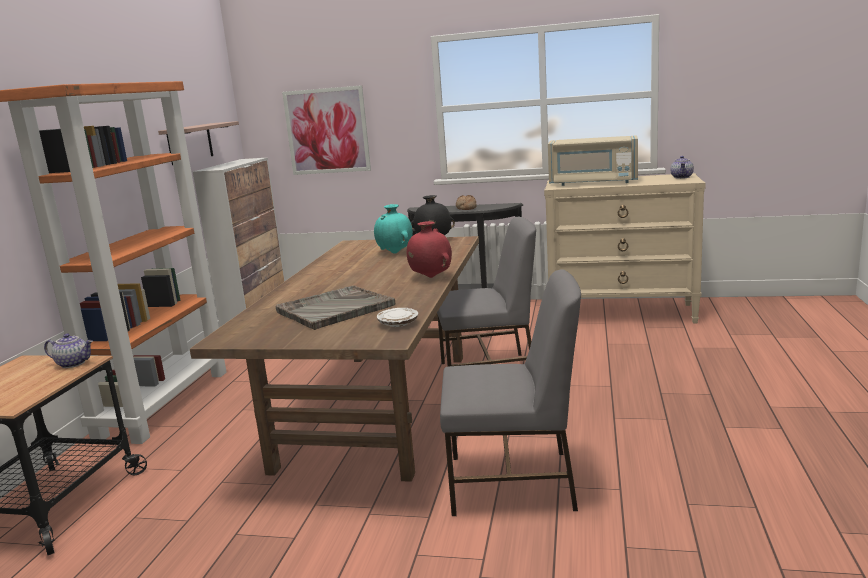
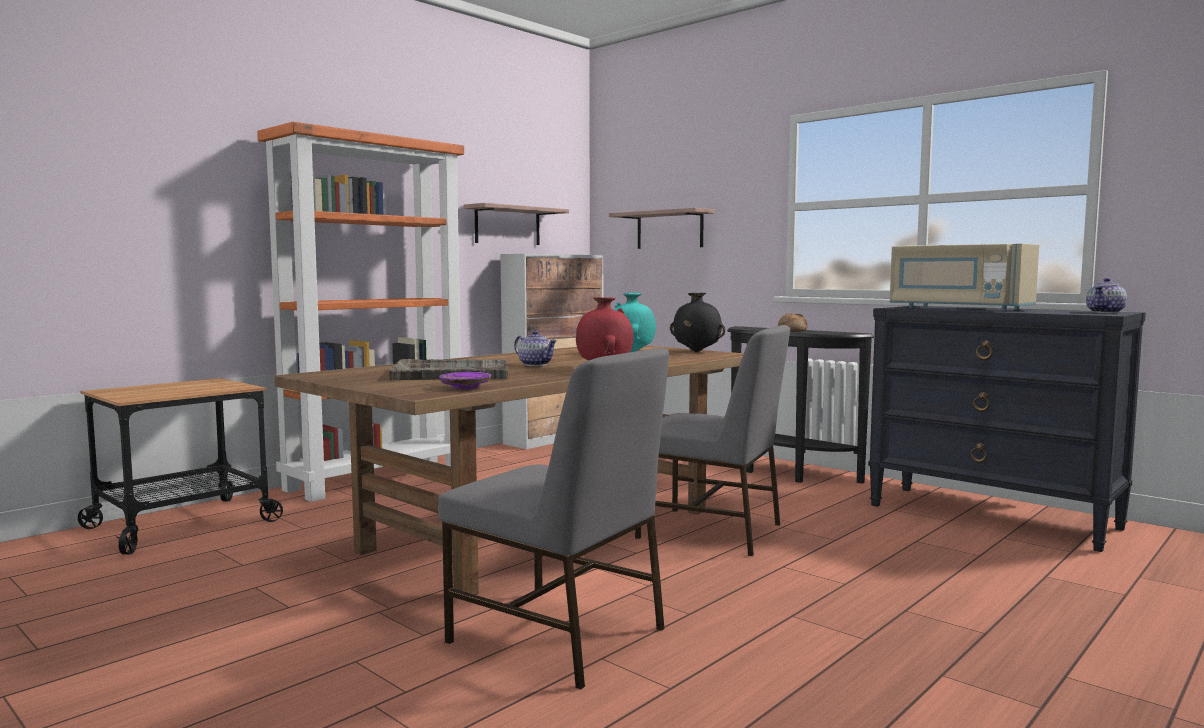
camera: 30 degrees right, 10 degrees down
teapot [44,333,93,368] -> teapot moved to [514,330,557,366]
picture [282,85,371,175] -> shelf [609,208,715,249]
white plate [377,308,418,327] -> purple plate [439,372,491,389]
beige dresser [544,173,706,323] -> black dresser [868,306,1146,552]

